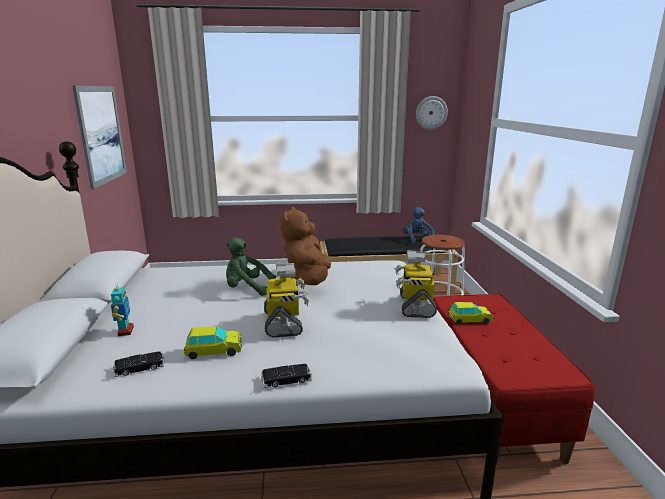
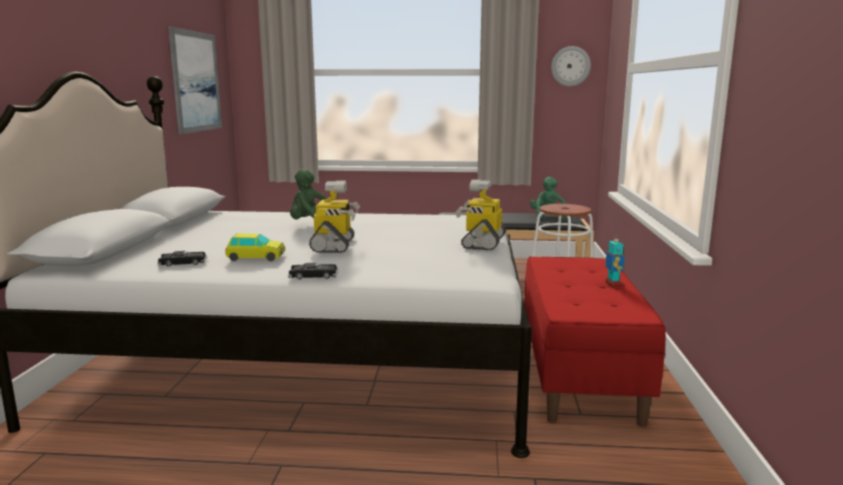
camera: 10 degrees right, 5 degrees down
toy robot [111,284,134,336] -> toy robot moved to [605,235,624,288]
brown plush toy [281,207,331,285] -> none
blue plush toy [403,207,435,244] -> green plush toy [530,177,567,220]
toy car [448,302,493,325] -> none

